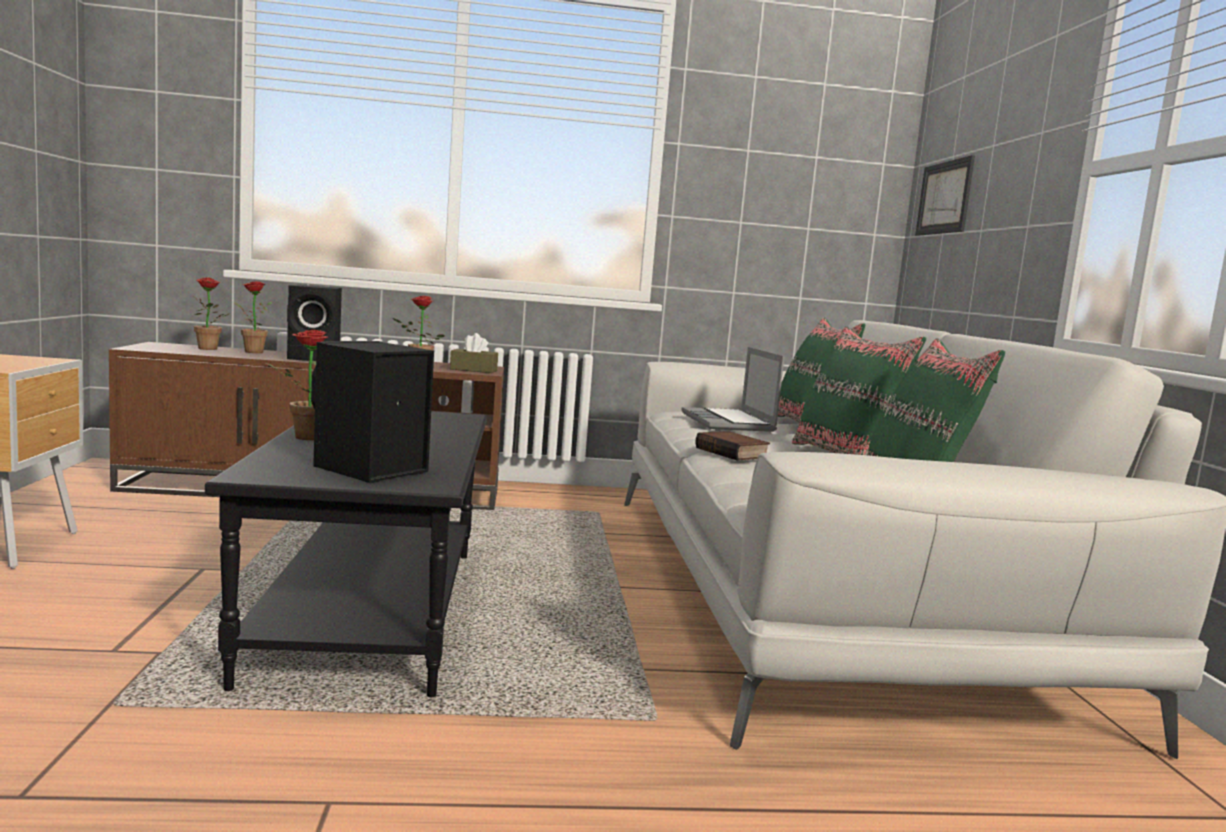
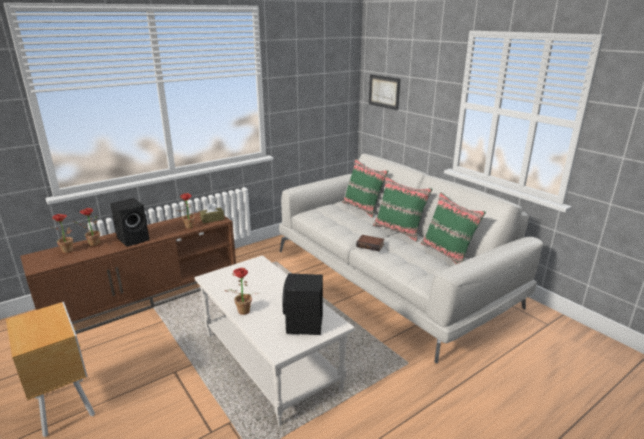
camera: 30 degrees left, 15 degrees up
black coffee table [205,411,487,697] -> white coffee table [195,255,355,426]
laptop [682,347,784,432] -> none

